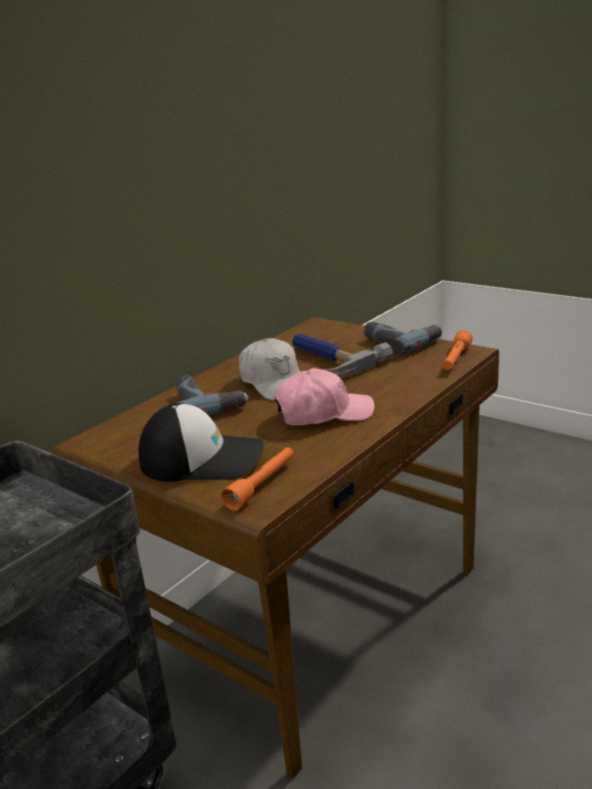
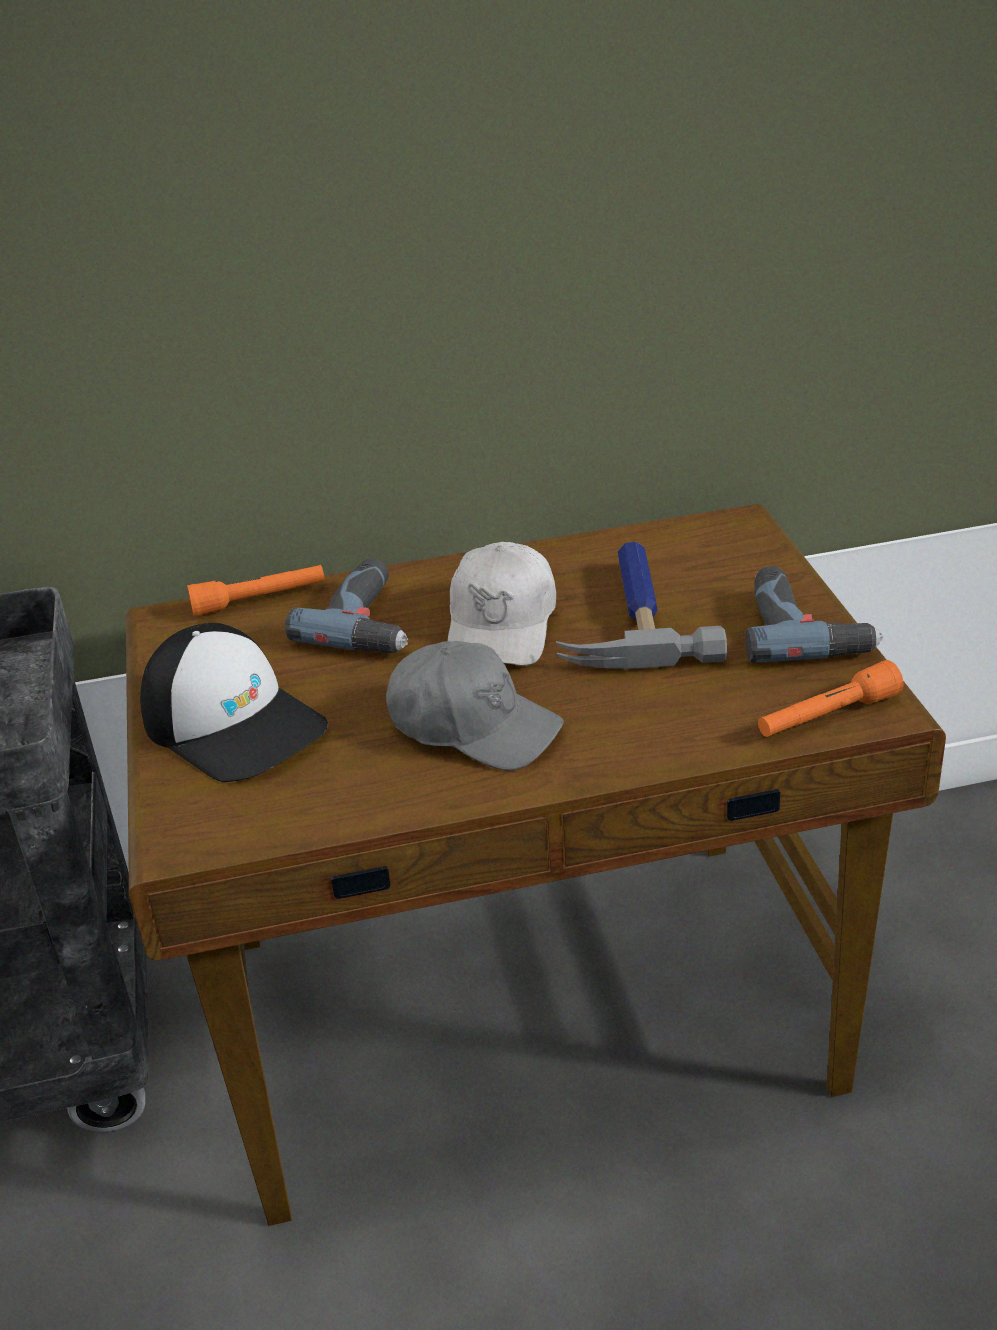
camera: 40 degrees right, 10 degrees up
orange flashlight [221,447,294,511] -> orange flashlight moved to [187,565,325,617]
pink cap [274,368,375,425] -> grey cap [386,641,564,771]

